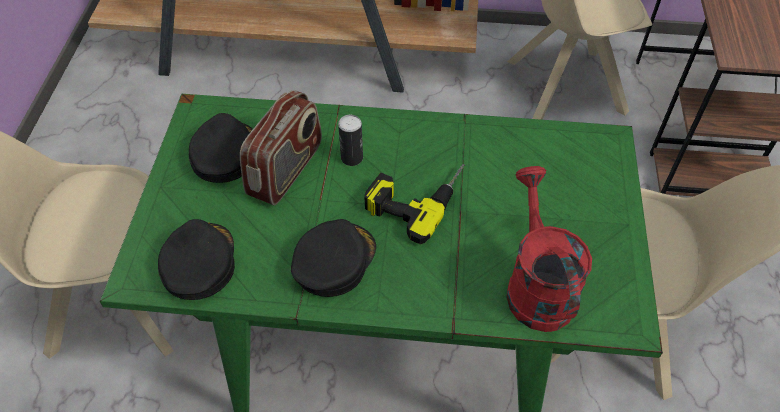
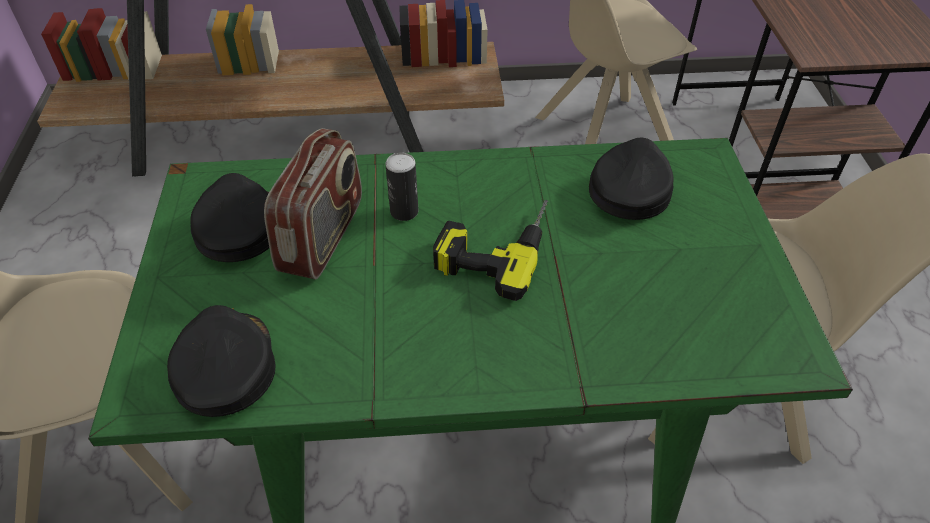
camera: 10 degrees left, 5 degrees down
black cap [291,219,376,297] -> black cap moved to [589,137,673,220]
red watering can [506,166,592,332] -> none

